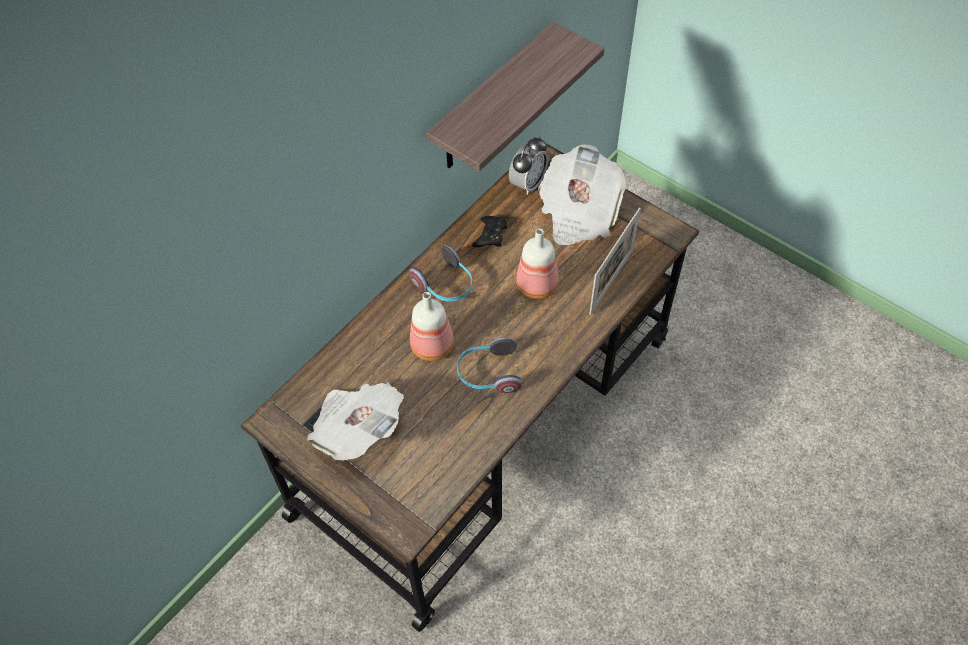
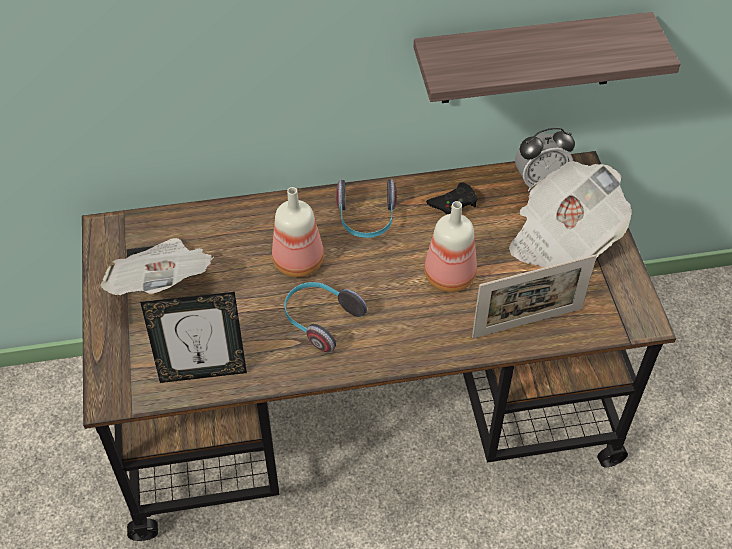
camera: 40 degrees right, 5 degrees down
none -> picture frame [140,292,247,383]

